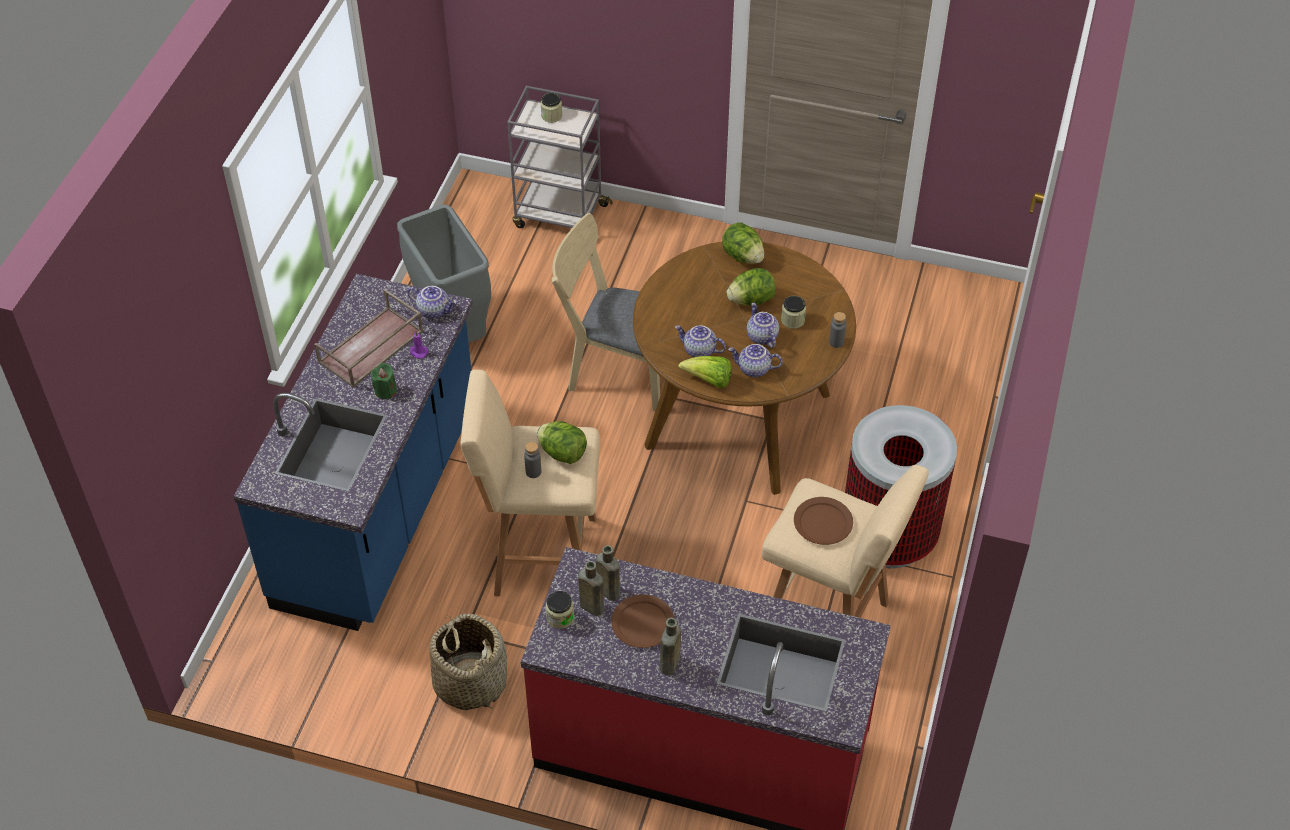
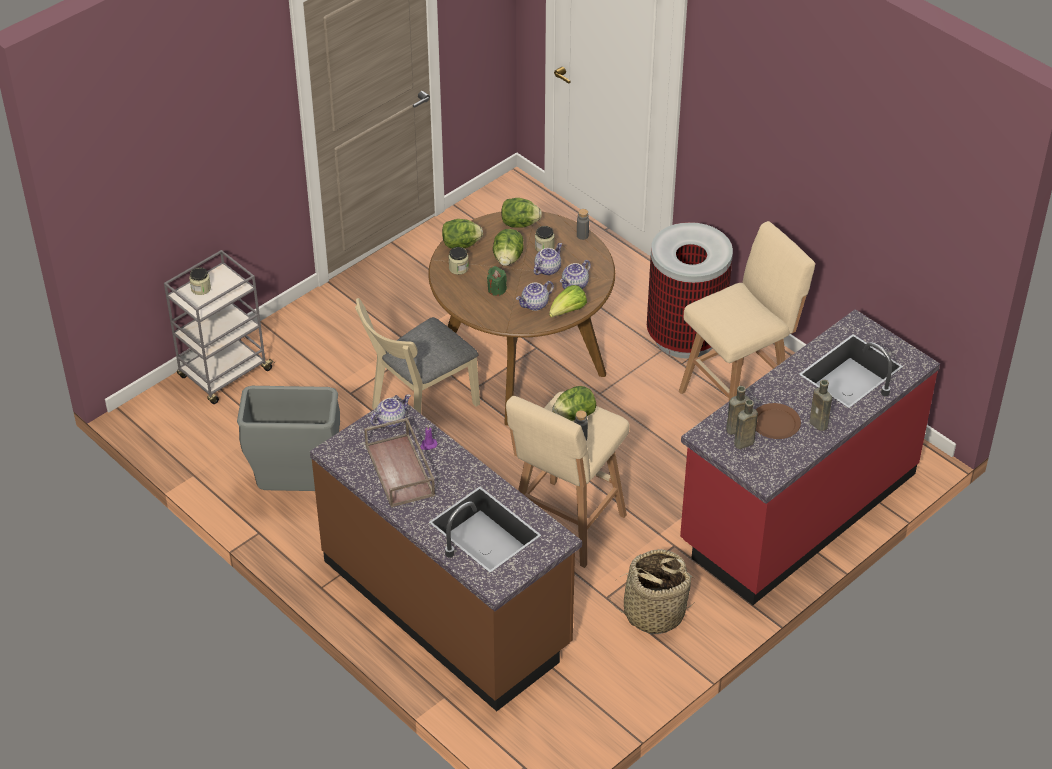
camera: 60 degrees left, 5 degrees down
blue counter [233,274,473,631] -> brown counter [310,395,582,711]
green candle [371,363,397,399] -> green candle moved to [487,266,507,296]
jar [546,591,574,629] -> jar moved to [448,247,469,275]
teapot [747,302,779,348] -> teapot turned 120 degrees clockwise [534,243,562,275]
brown plate [794,497,853,545] -> none
none -> lettuce [501,198,542,228]

